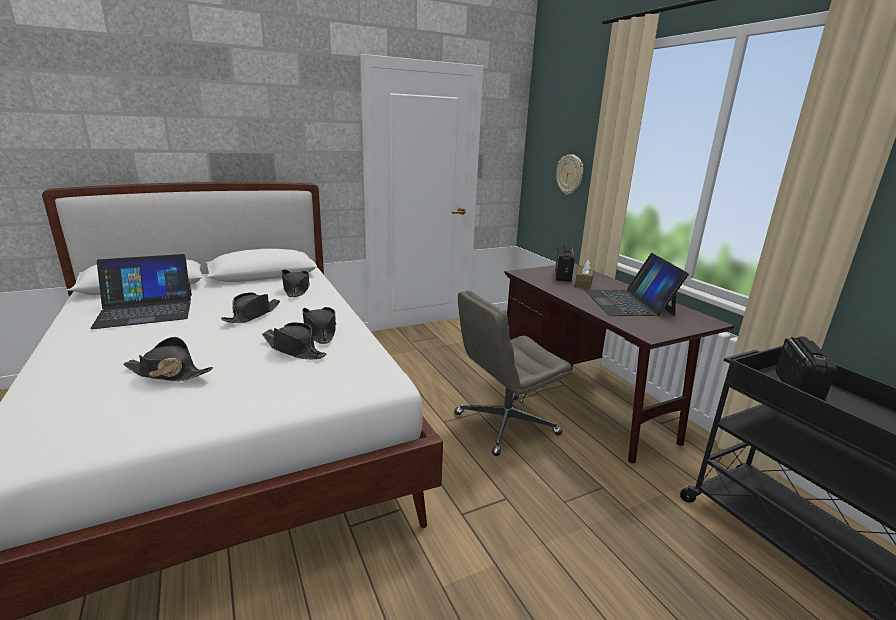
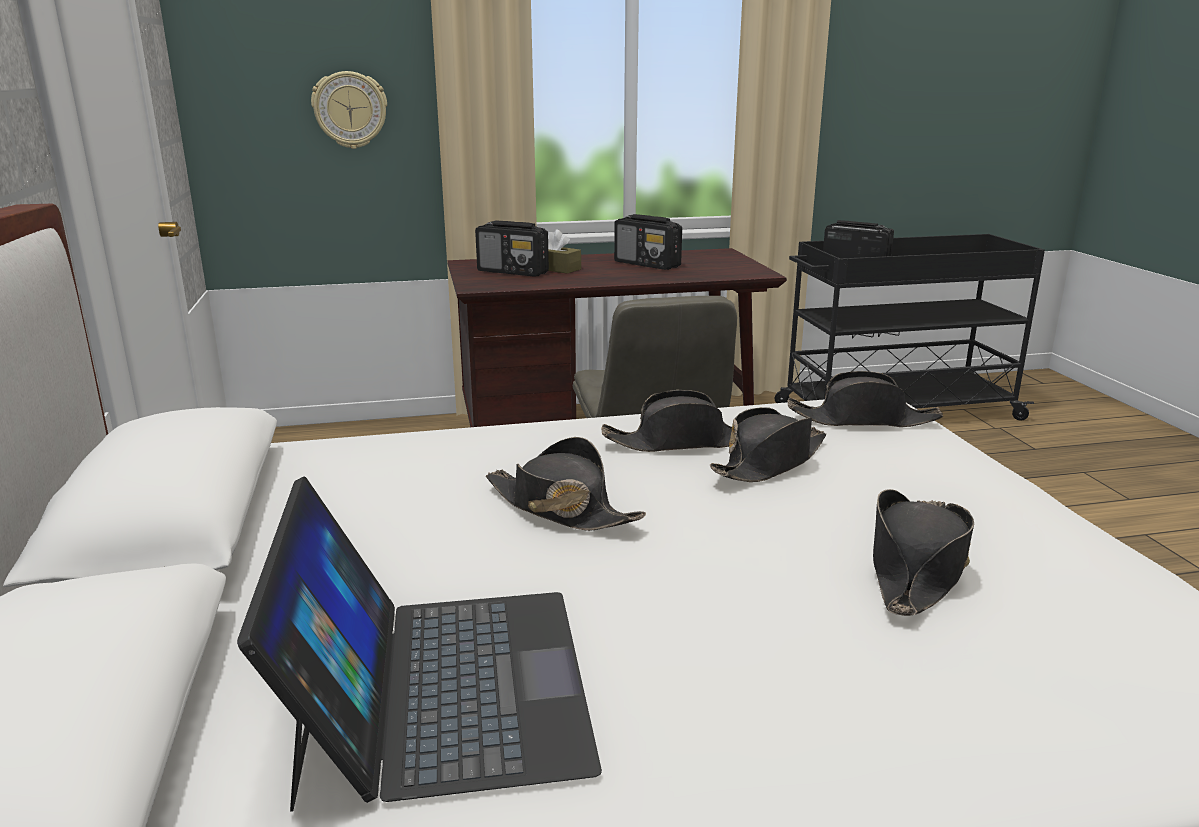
camera: 75 degrees left, 0 degrees up
black hat [281,269,310,297] -> black hat moved to [788,371,943,427]
laptop [584,253,689,316] -> radio [614,214,682,270]

